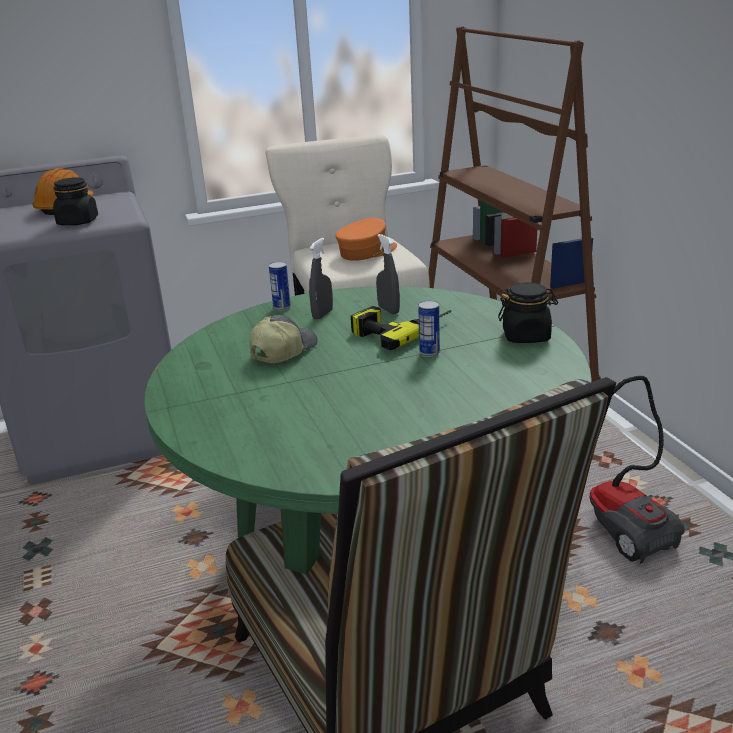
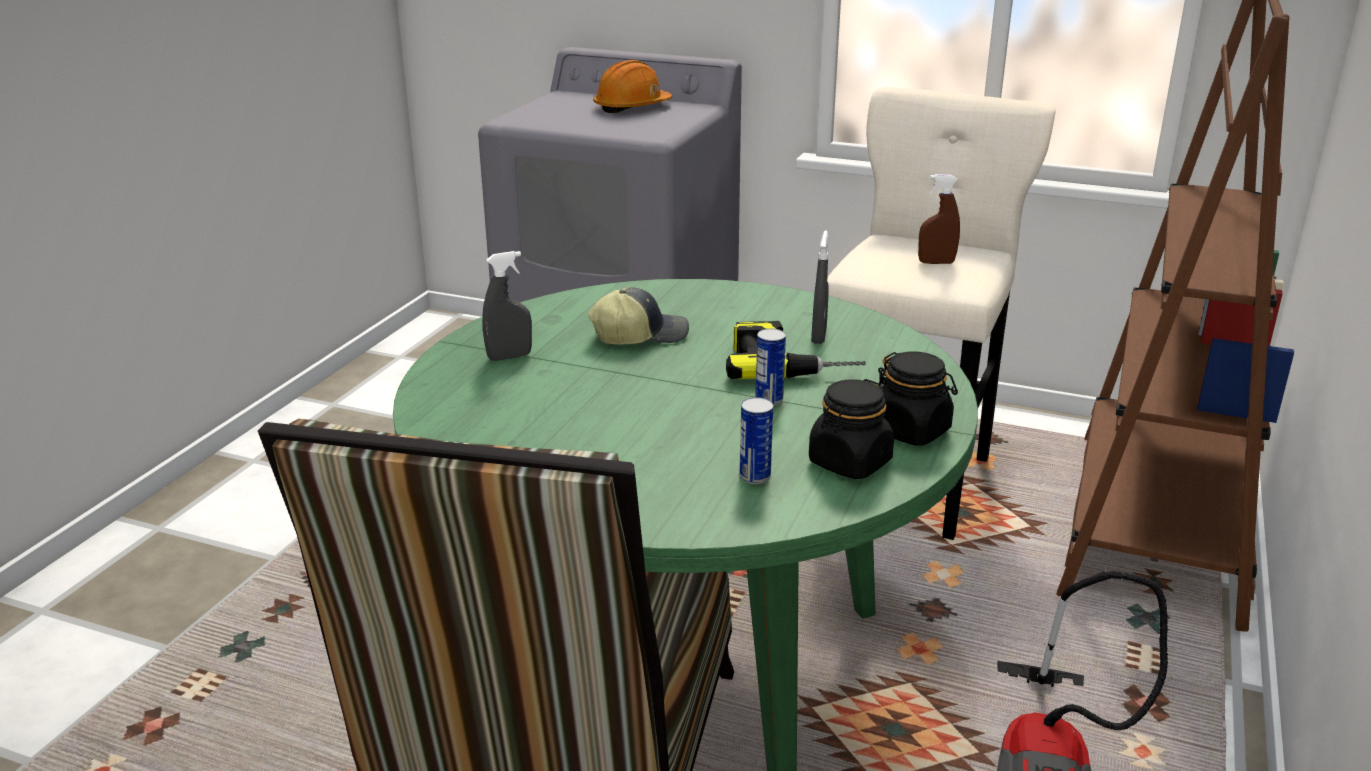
camera: 40 degrees right, 0 degrees up
black jar [53,177,98,225] -> black jar moved to [809,379,894,479]
can [269,262,291,311] -> can moved to [740,397,773,484]
grey spray bottle [309,238,333,320] -> grey spray bottle moved to [482,251,532,361]
orange cap [335,218,397,261] -> brown spray bottle [918,174,960,264]

